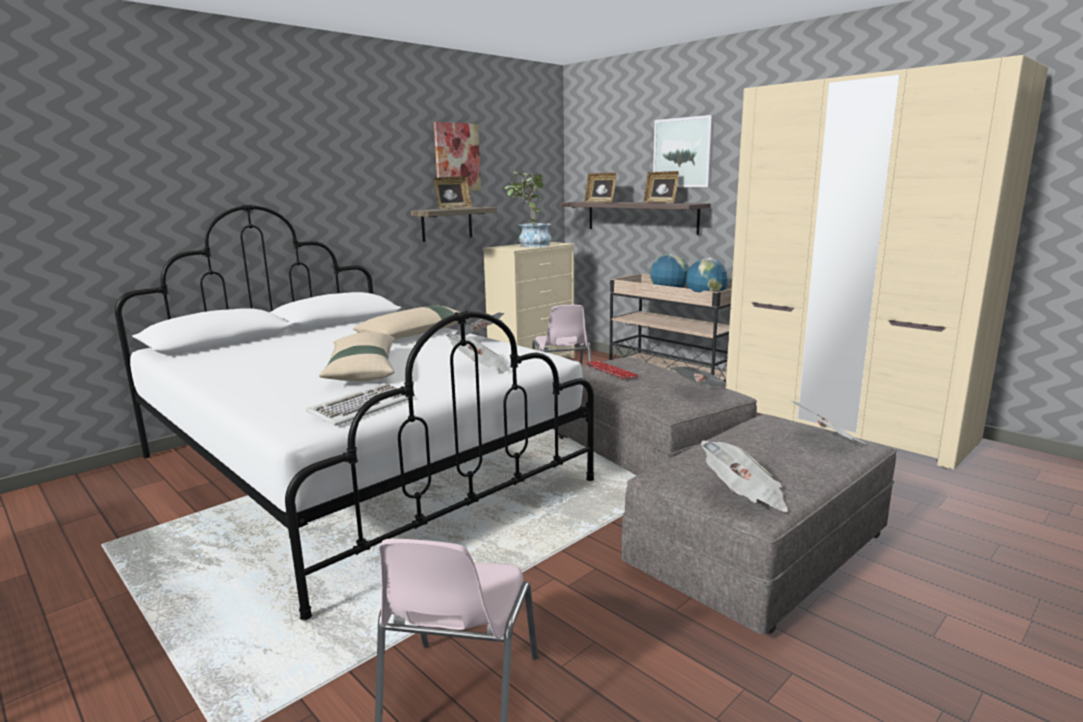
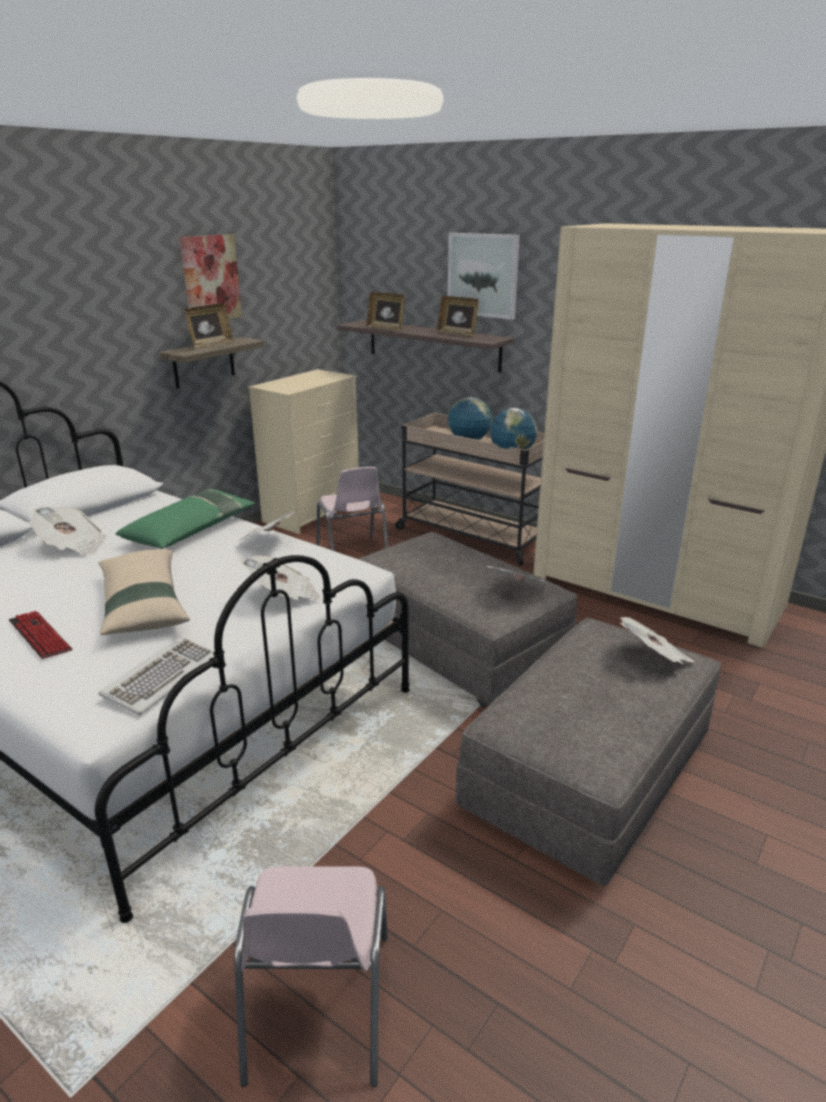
camera: 10 degrees left, 10 degrees up
beige pillow [353,305,467,339] -> green pillow [115,489,256,549]
potted plant [505,172,551,247] -> none
keyboard [585,361,639,380] -> keyboard moved to [9,611,72,659]
newspaper [701,440,788,512] -> newspaper moved to [29,507,106,555]

